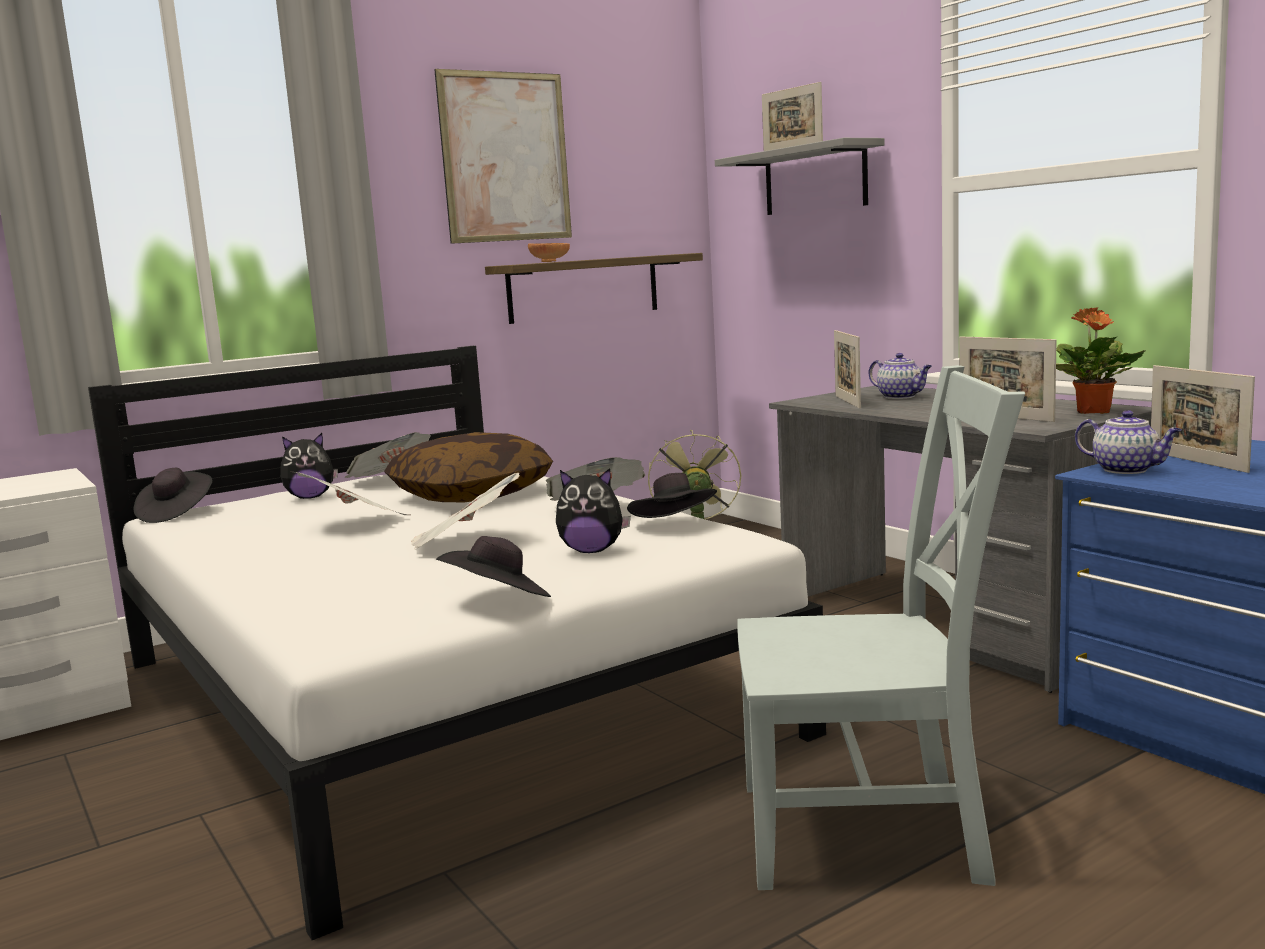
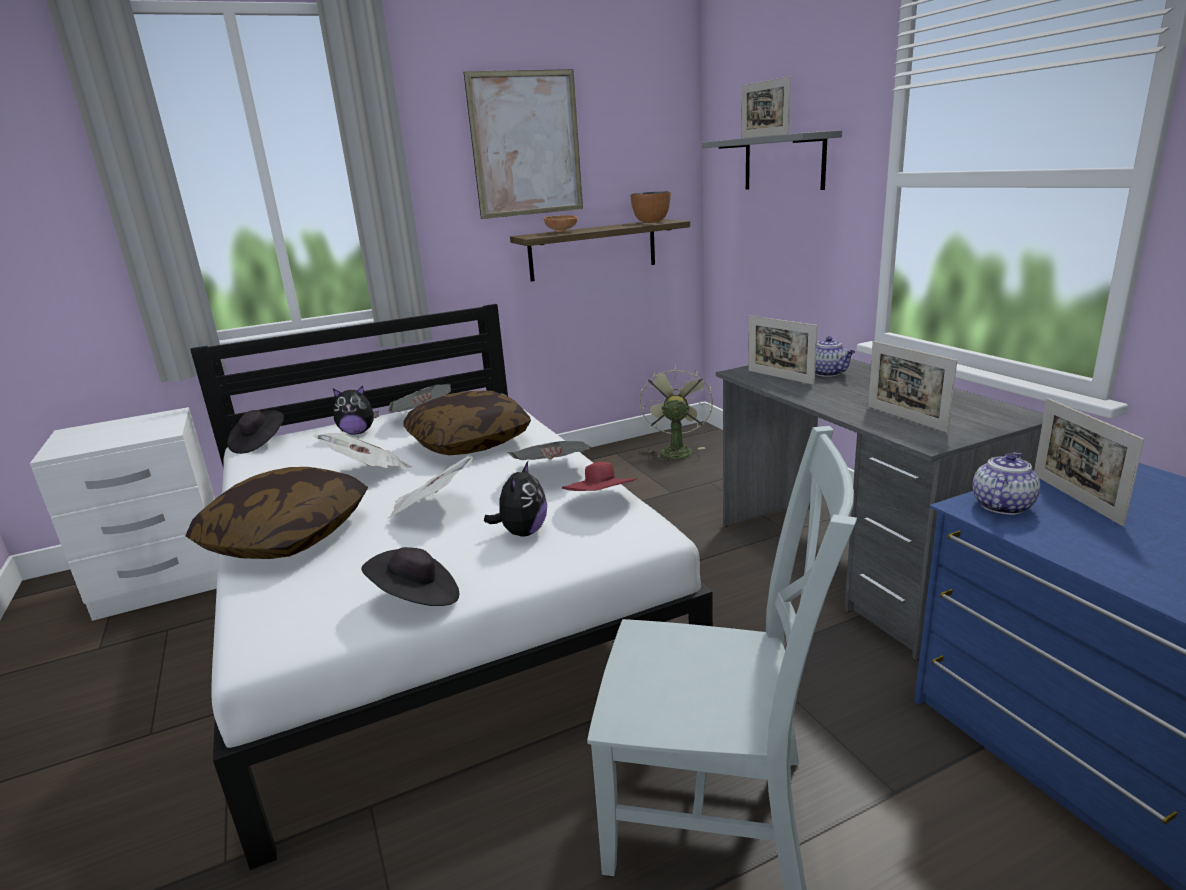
camera: 10 degrees right, 10 degrees up
plush toy [556,468,631,553] -> plush toy turned 90 degrees counterclockwise [484,461,547,537]
black hat [627,473,717,518] -> red hat [562,462,638,491]
picture frame [834,330,861,409] -> picture frame turned 45 degrees counterclockwise [748,315,817,385]
potted plant [1056,308,1145,414] -> none
teapot [1075,410,1182,474] -> teapot turned 105 degrees counterclockwise [972,452,1040,515]
none -> pillow [185,467,368,559]
none -> bowl [630,191,671,223]

